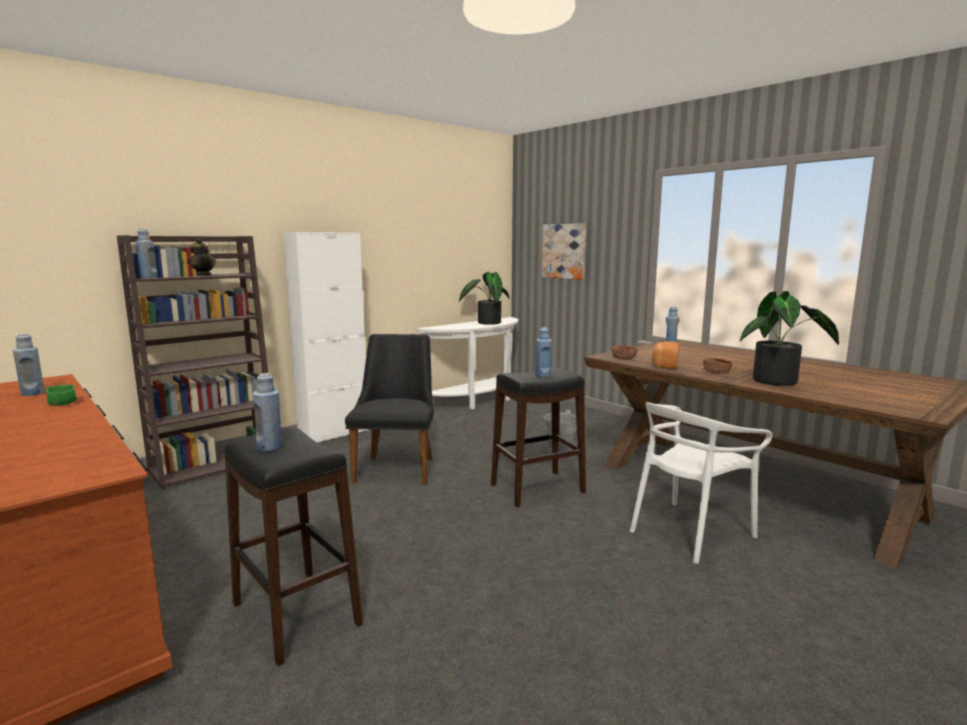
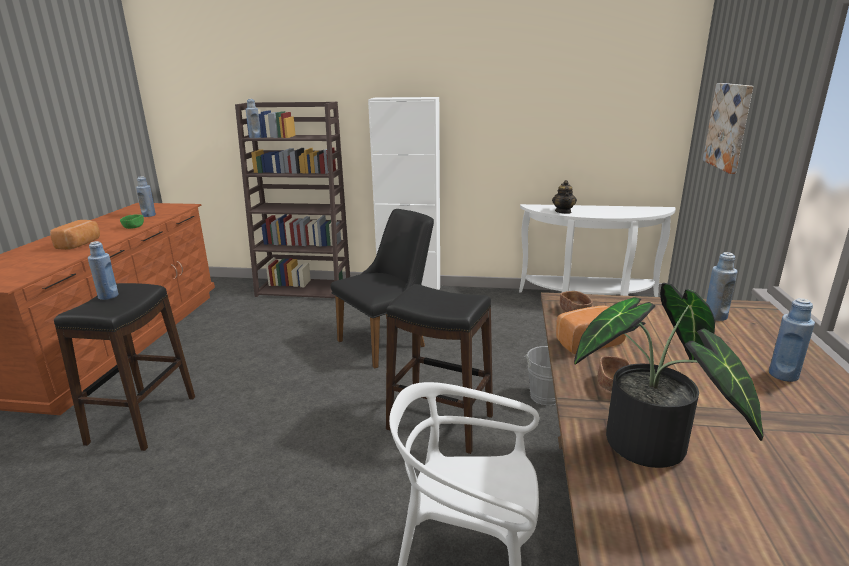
camera: 50 degrees right, 10 degrees up
teapot [187,238,216,276] -> teapot moved to [552,180,577,214]
potted plant [459,272,510,325] -> none
blue bottle [535,327,552,378] -> blue bottle moved to [769,298,815,382]
none -> bread [50,220,100,250]

